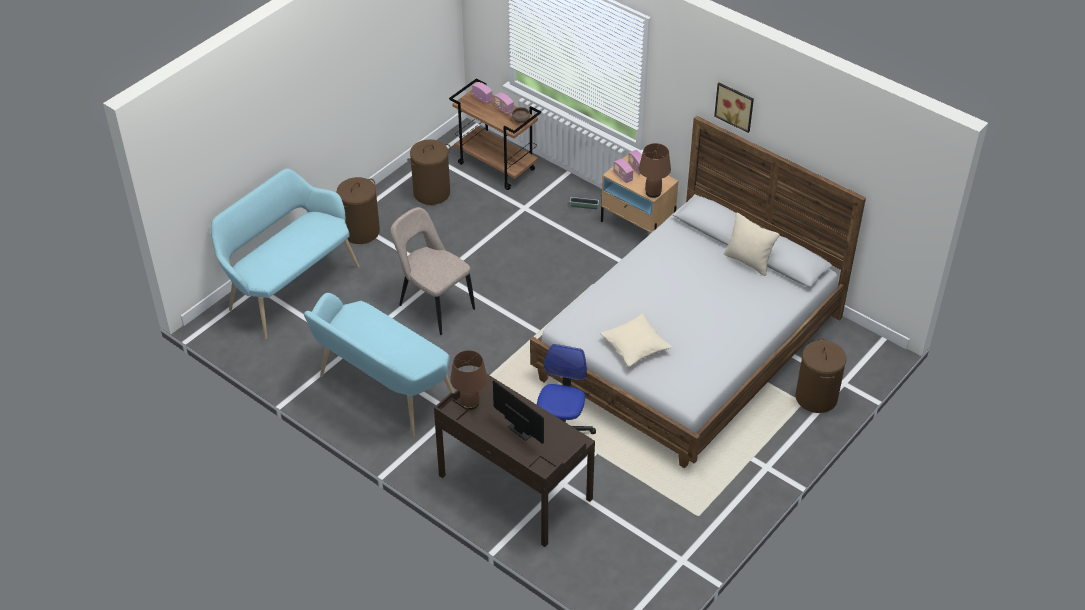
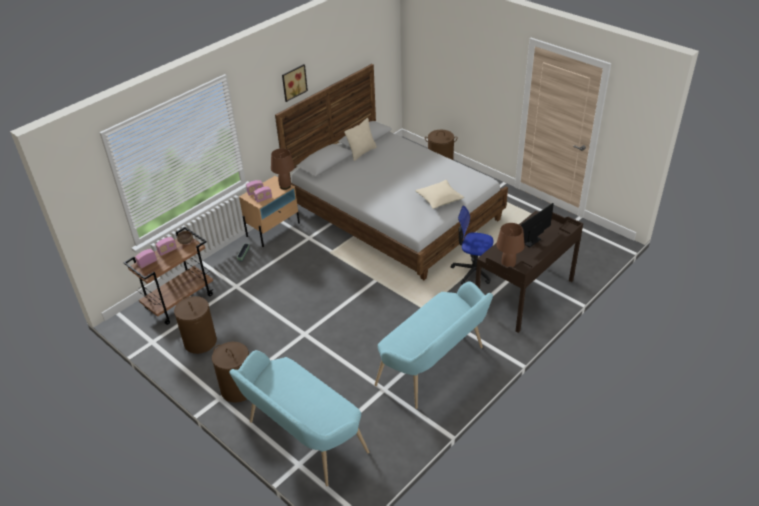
camera: 85 degrees left, 5 degrees down
beige chair [390,207,475,335] -> none

